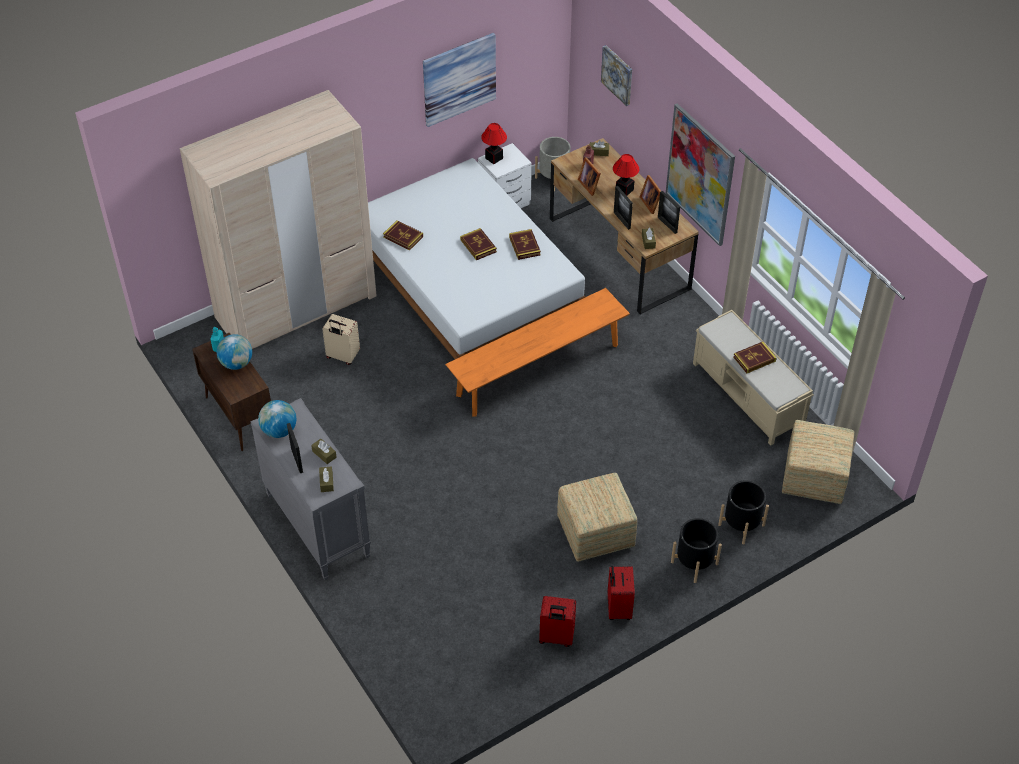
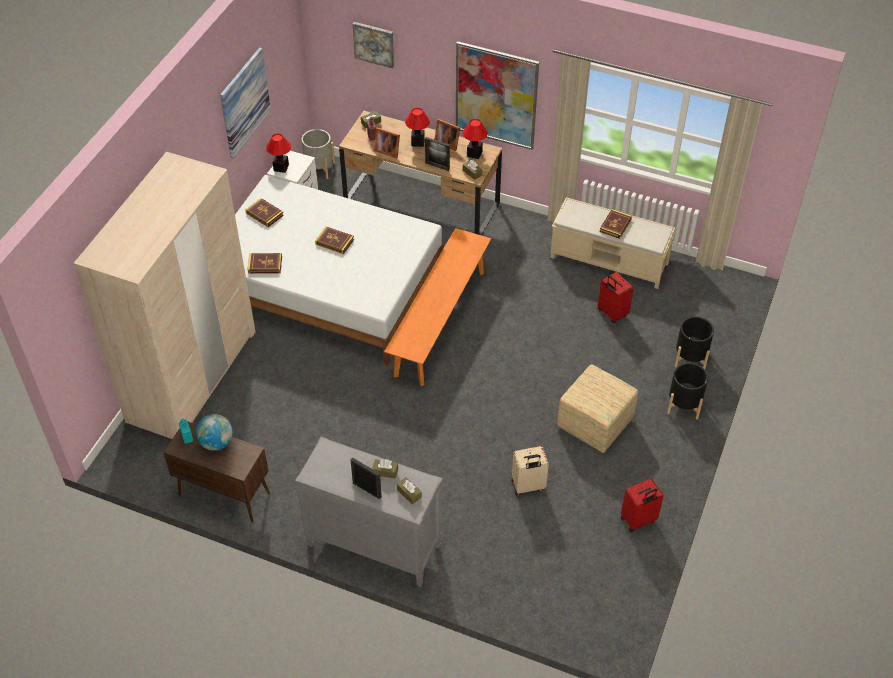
camera: 35 degrees left, 0 degrees up
globe [258,400,296,438] -> none
beige suitcase [322,314,360,365] -> beige suitcase moved to [511,446,549,496]
book [509,229,541,260] -> book moved to [245,198,284,227]
red suitcase [607,566,635,620] -> red suitcase moved to [598,272,634,323]
picture frame [658,191,680,234] -> table lamp [463,119,488,159]
ottoman [782,420,854,504] -> none

